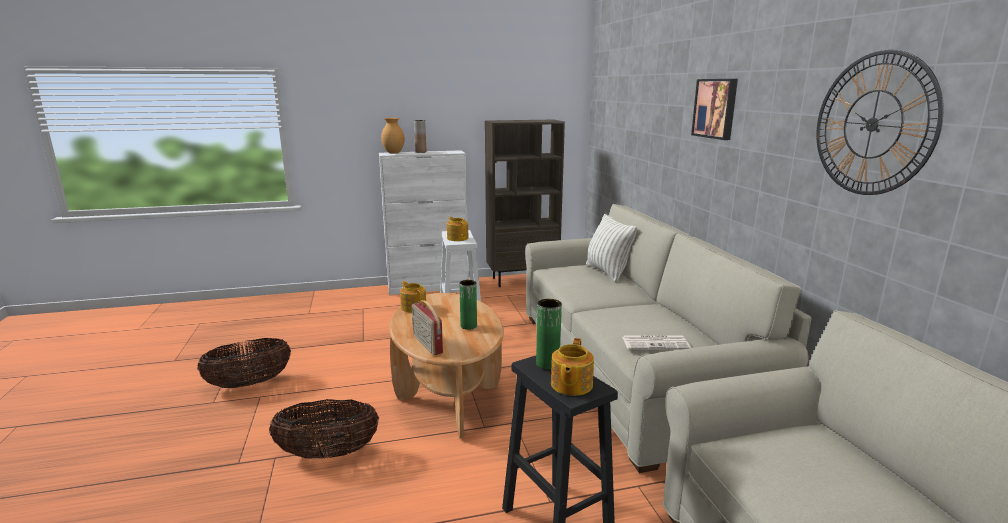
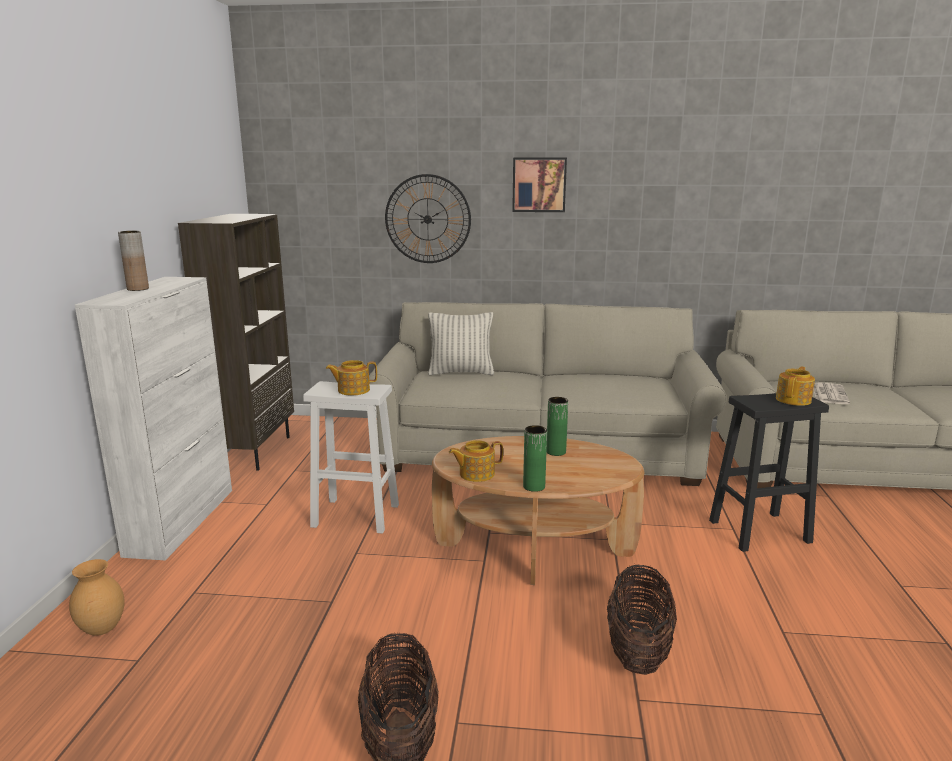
camera: 70 degrees left, 0 degrees up
brown vase [381,118,405,153] -> brown vase moved to [69,559,124,636]
radio [412,300,443,355] -> none
green vase [536,299,562,370] -> green vase moved to [523,425,547,492]
teapot [551,338,594,396] -> teapot turned 90 degrees counterclockwise [776,366,815,406]
newspaper [622,335,691,350] -> newspaper moved to [813,382,850,404]
wall clock [816,50,944,195] -> wall clock moved to [385,174,471,263]

